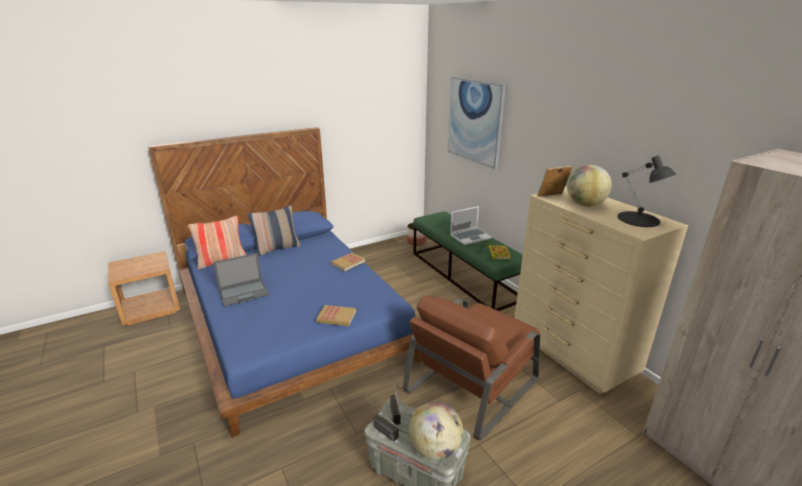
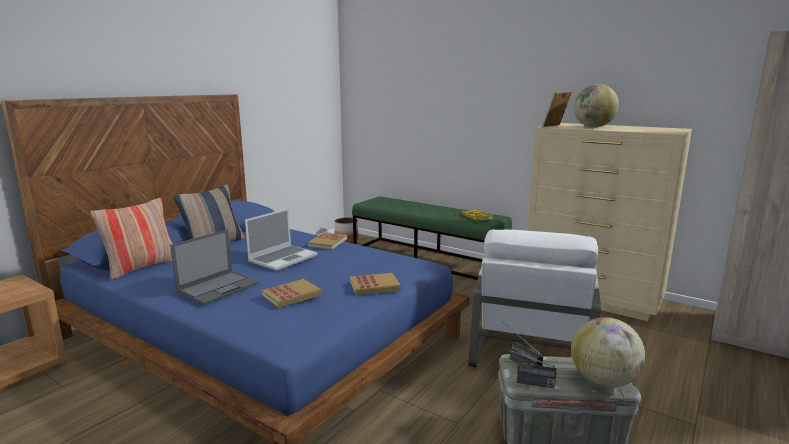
camera: 25 degrees left, 10 degrees down
brown armchair [403,296,540,441] -> white armchair [468,230,601,367]
picture [448,77,506,169] -> none
laptop [450,206,492,245] -> laptop moved to [245,208,318,271]
black table lamp [617,155,677,227] -> none
none -> book [262,279,322,308]

